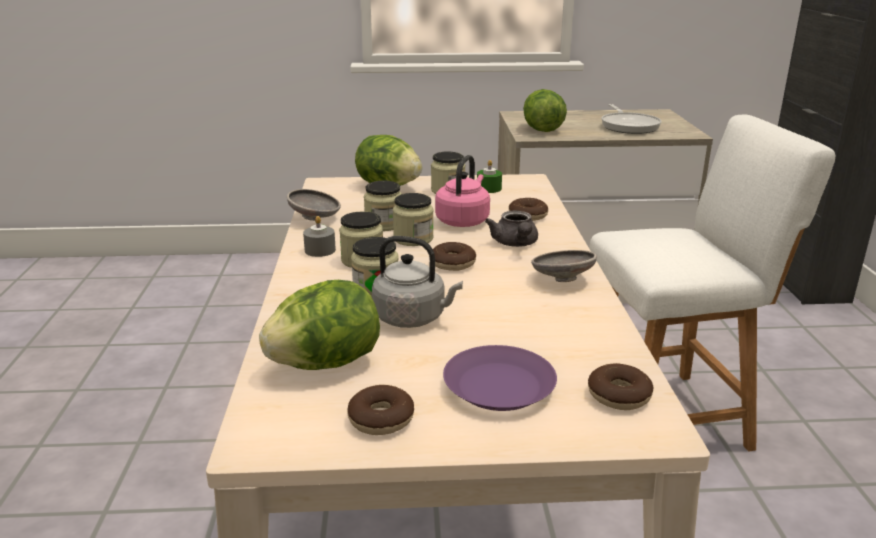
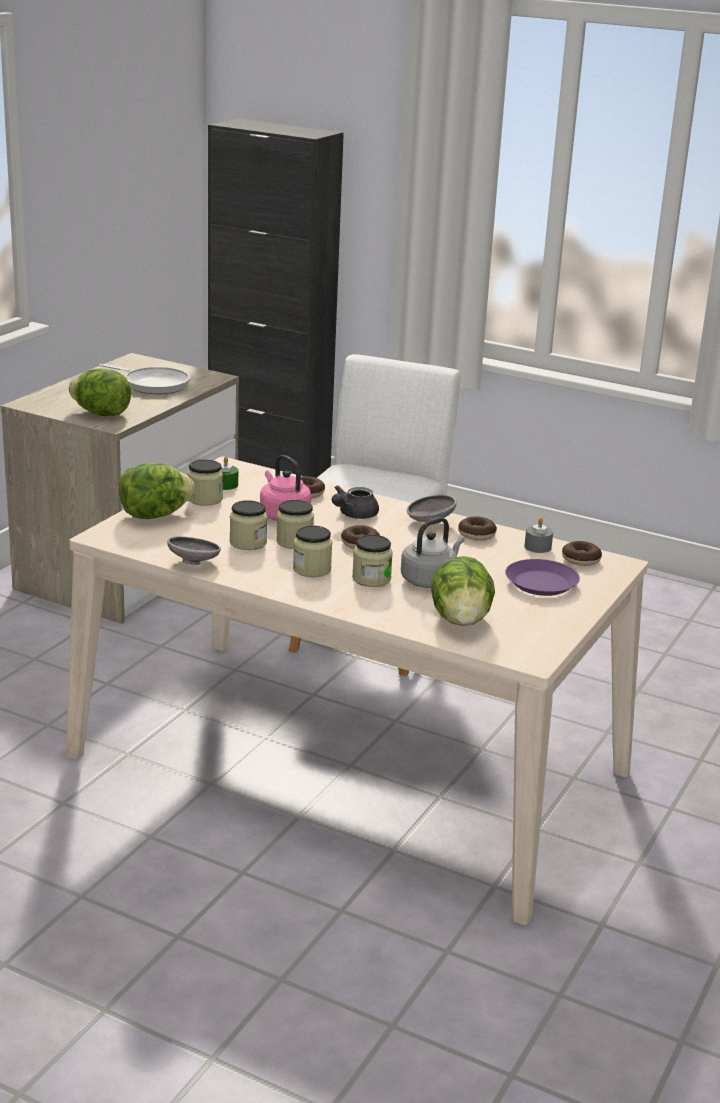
camera: 60 degrees left, 0 degrees up
grey candle [303,216,336,257] -> grey candle moved to [524,517,553,553]
donut [347,385,414,435] -> donut moved to [458,516,497,541]
grey teapot [485,211,538,247] -> grey teapot turned 105 degrees clockwise [332,485,379,519]

